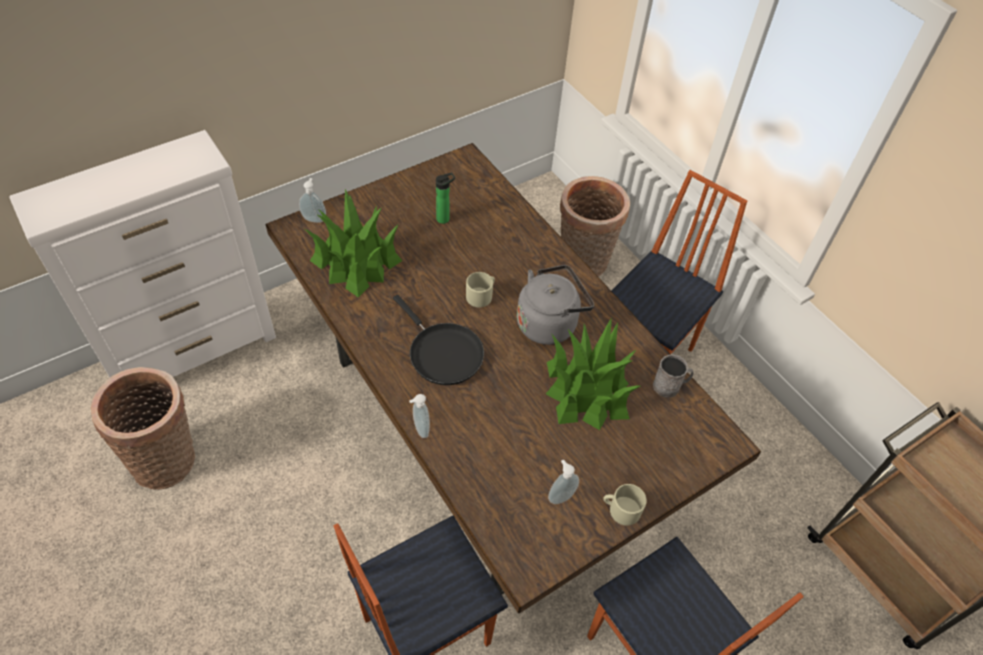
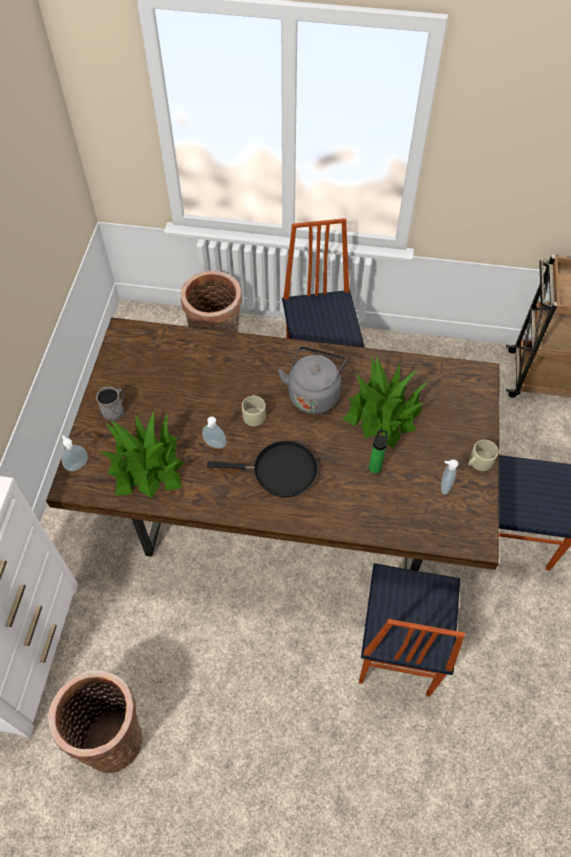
camera: 45 degrees left, 5 degrees up
soap dispenser [409,394,430,438] -> soap dispenser moved to [202,417,227,449]
bottle [436,172,455,224] -> bottle moved to [369,429,387,473]
grey mug [653,354,694,397] -> grey mug moved to [96,387,124,421]

